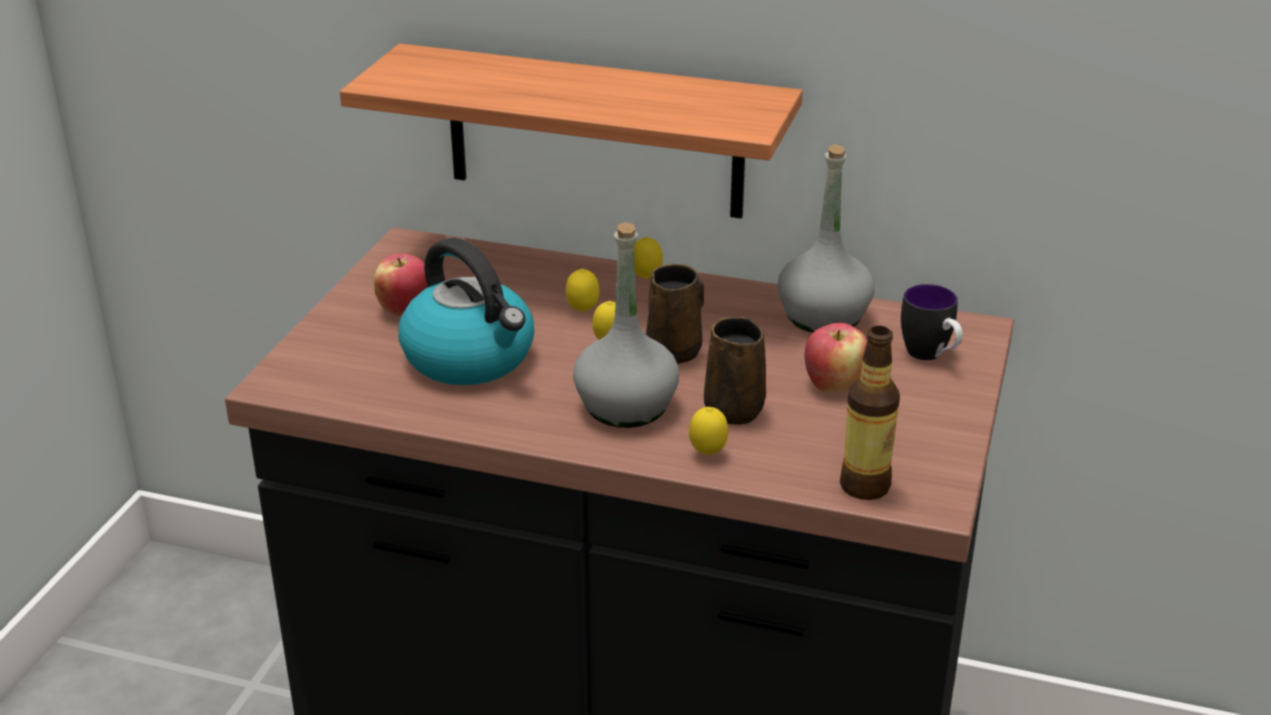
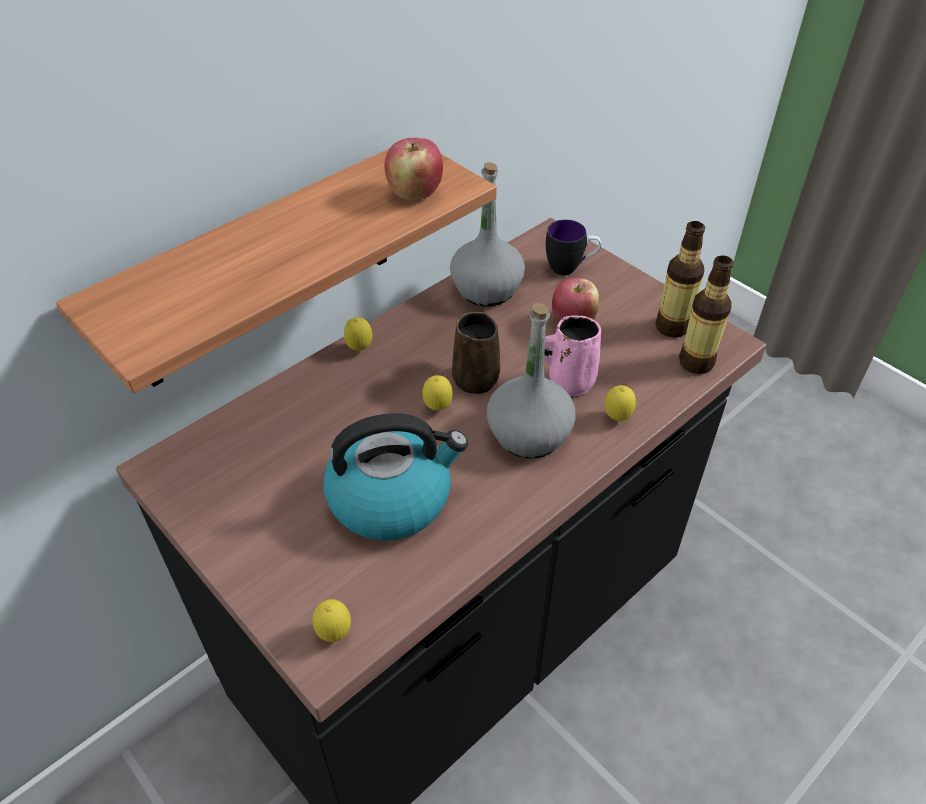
camera: 60 degrees left, 15 degrees up
apple [374,254,428,317] -> apple moved to [384,138,443,200]
lemon [566,269,600,312] -> lemon moved to [312,599,351,642]
brown mug [704,317,766,425] -> pink mug [544,316,601,397]
none -> bottle [655,221,705,338]

